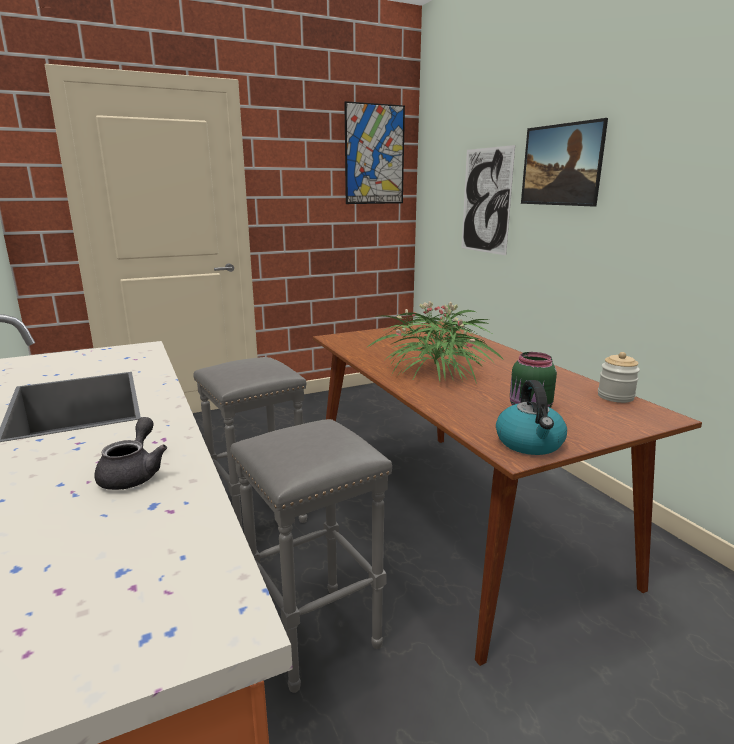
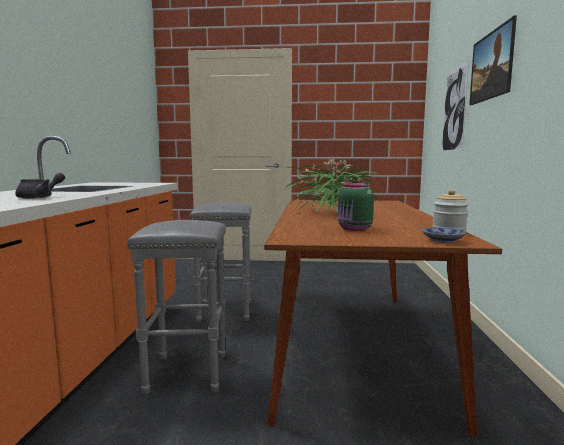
camera: 30 degrees right, 10 degrees down
picture [344,101,405,204] -> none
kettle [496,380,567,455] -> none
none -> bowl [422,228,466,243]

